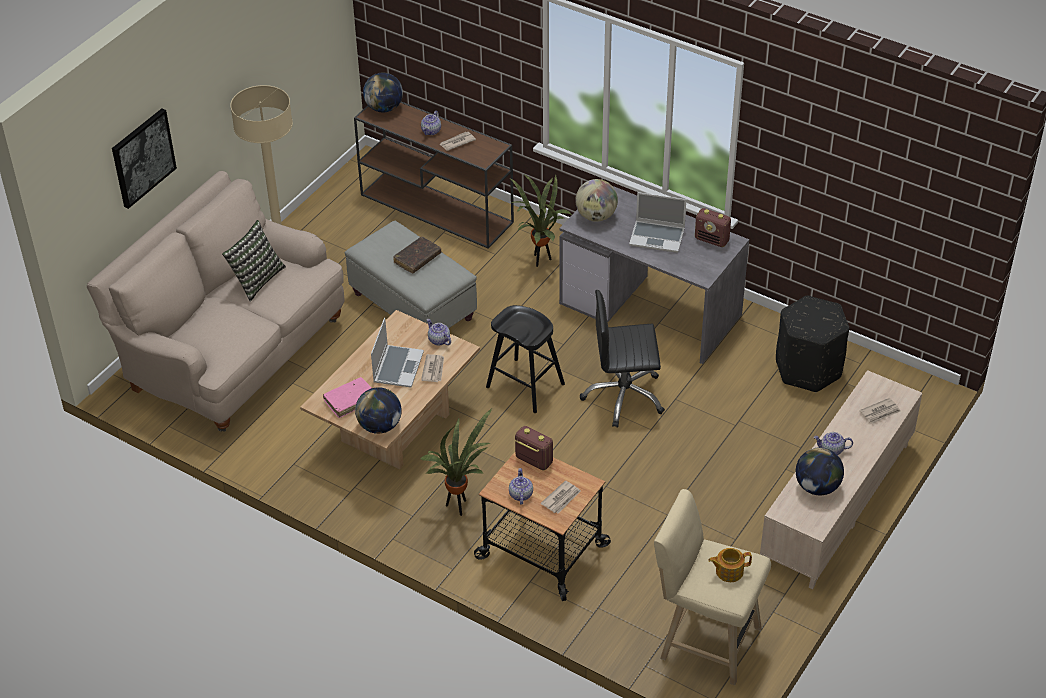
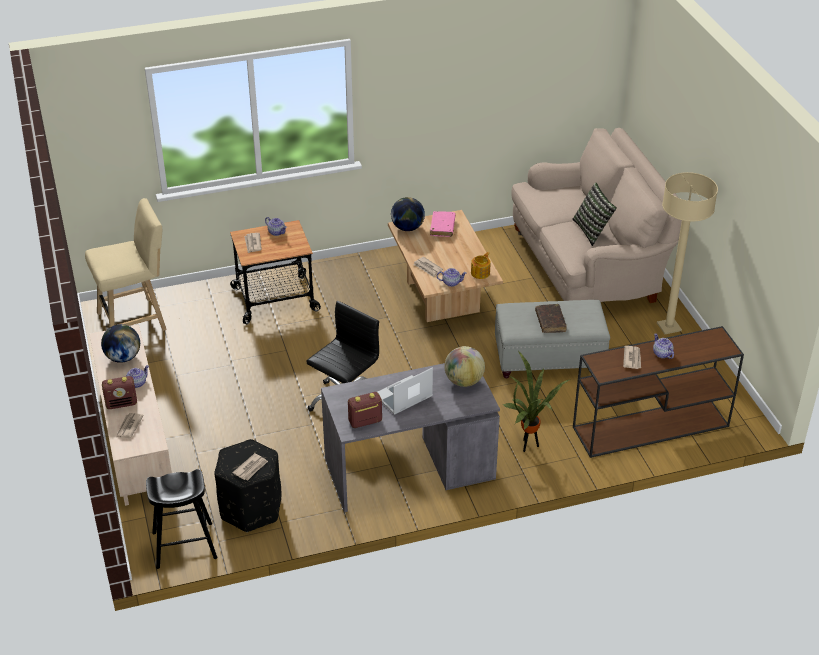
camera: 130 degrees right, 5 degrees down
picture [112,109,177,209] -> none
globe [363,72,403,112] -> none
laptop [371,318,424,387] -> none
potted plant [420,409,492,516] -> none
black stool [486,305,565,413] -> black stool moved to [146,469,217,569]
radio [515,426,553,470] -> radio moved to [102,376,137,409]
teapot [708,548,752,582] -> teapot moved to [471,252,491,279]
none -> newspaper [233,453,268,481]

